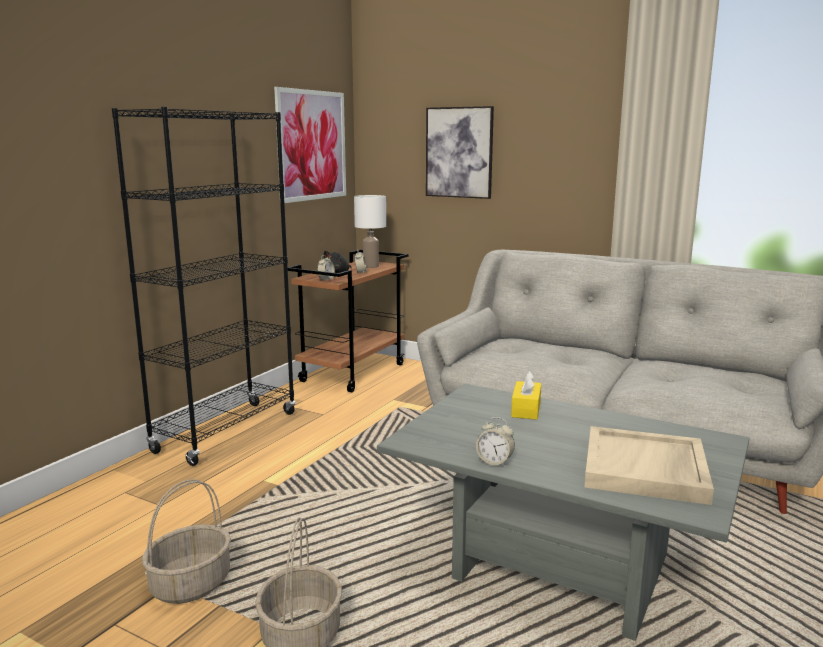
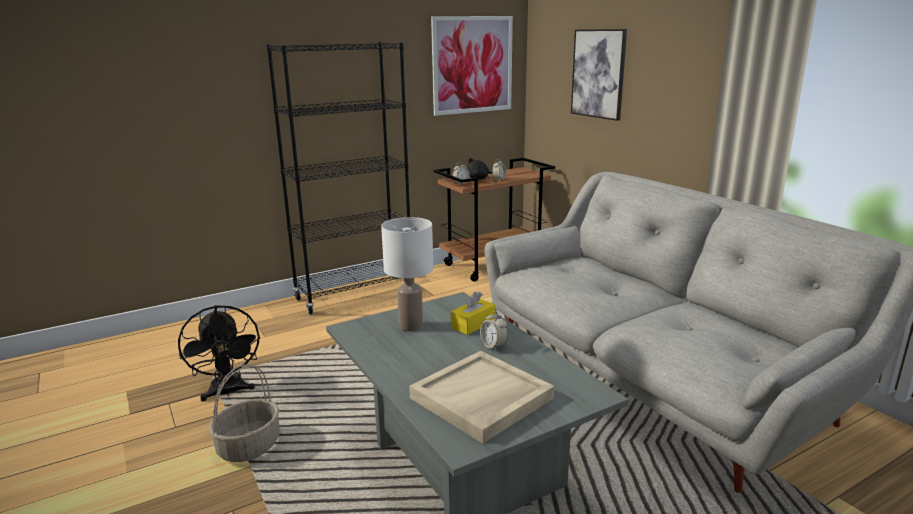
camera: 30 degrees right, 5 degrees up
basket [142,479,231,604] -> black fan [178,305,260,402]
white table lamp [354,195,386,268] -> white table lamp moved to [381,217,433,331]
alarm clock [476,417,515,467] -> alarm clock moved to [480,311,508,352]

